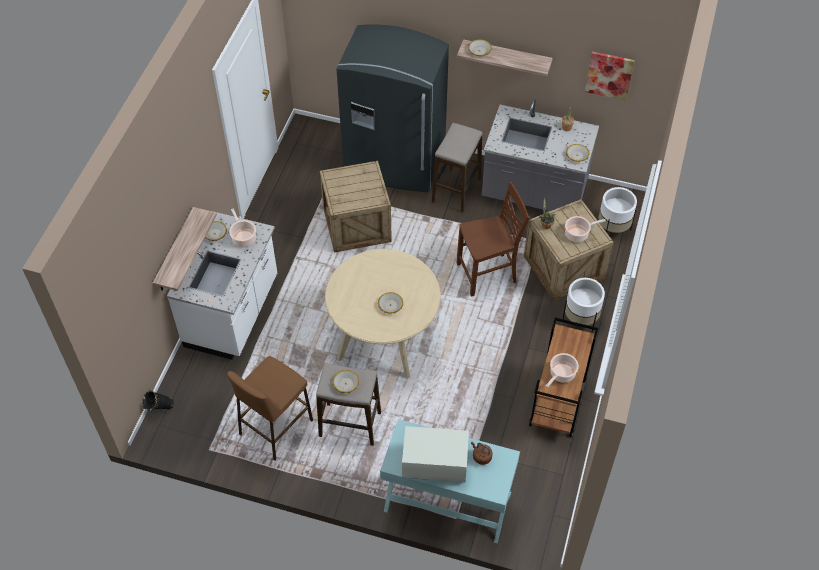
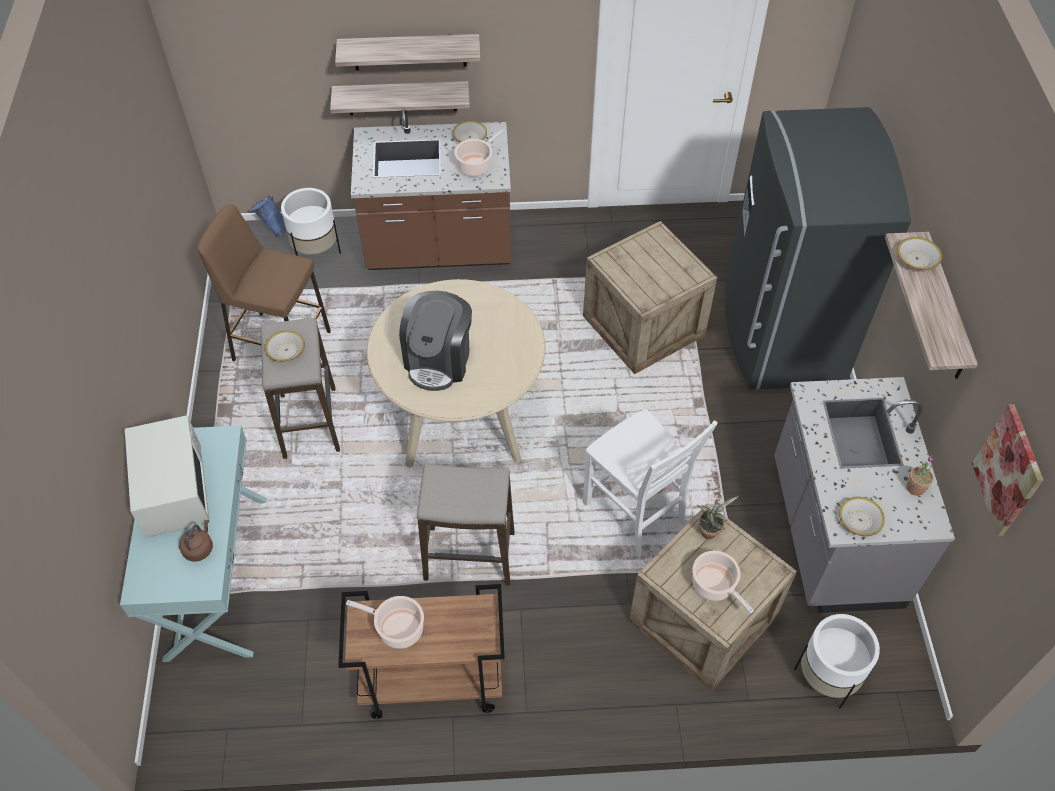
camera: 70 degrees right, 0 degrees up
black vase [142,390,174,411] -> blue vase [250,195,286,237]
white counter [167,211,277,360] -> brown counter [351,111,511,270]
bowl [378,292,403,314] -> coffee machine [399,291,472,391]
stool [432,123,482,213] -> stool moved to [417,464,515,586]
brown chair [457,182,530,297] -> white chair [583,409,718,557]
white planter [563,278,605,332] -> white planter moved to [281,188,341,255]
none -> shelf [335,34,481,71]

